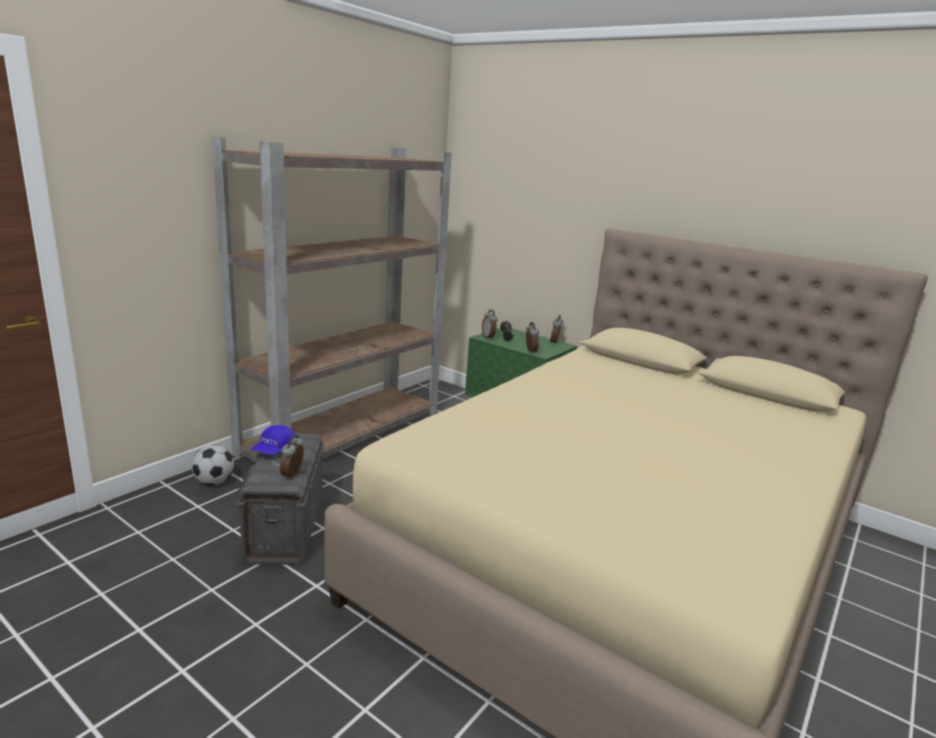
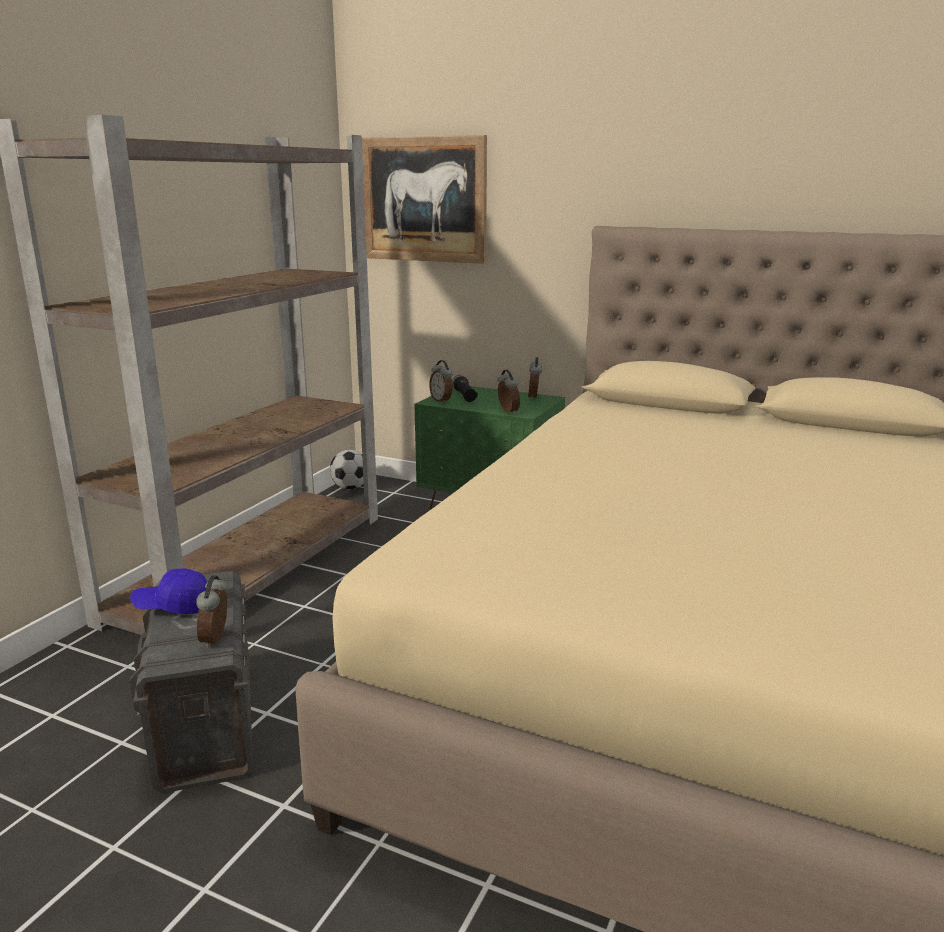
camera: 10 degrees left, 0 degrees up
football [192,445,234,485] -> football moved to [330,450,364,489]
blue cap [251,425,296,455] -> blue cap turned 75 degrees clockwise [130,568,207,614]
none -> picture [362,135,487,264]

